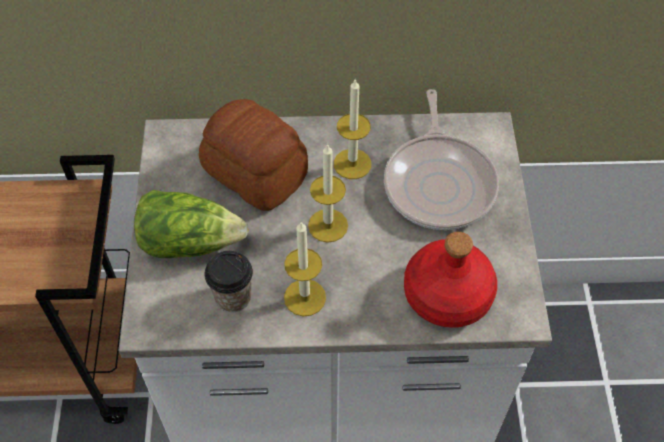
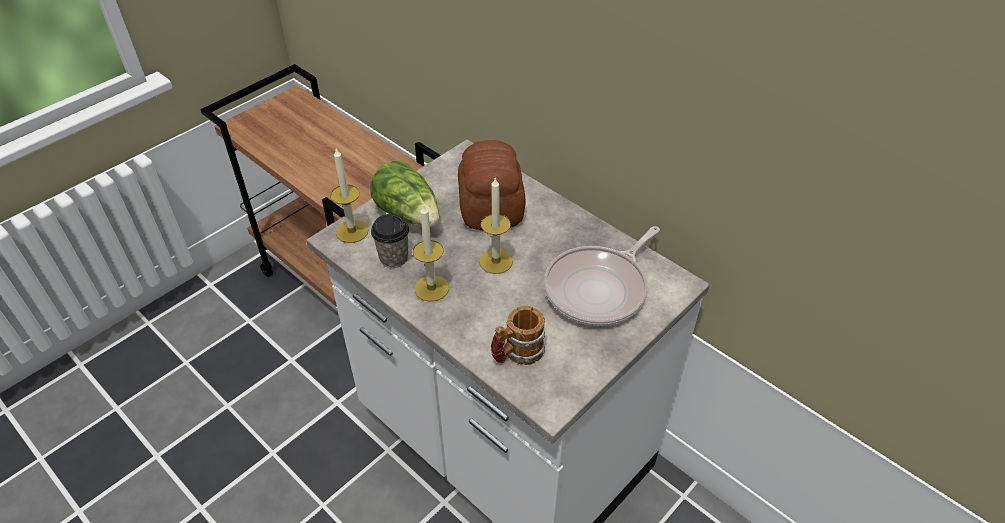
camera: 45 degrees right, 10 degrees down
candle [334,78,371,179] -> candle moved to [330,148,369,243]
red bottle [404,232,497,328] -> mug [491,306,545,365]

